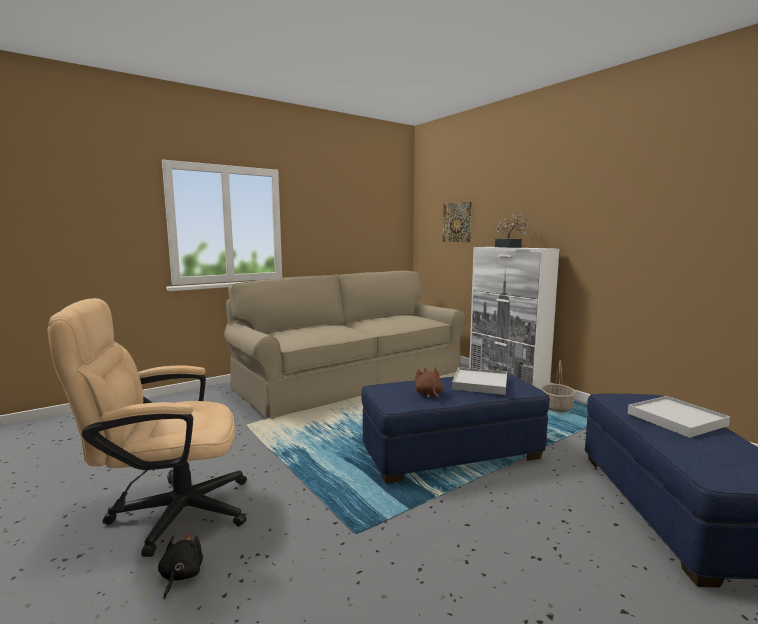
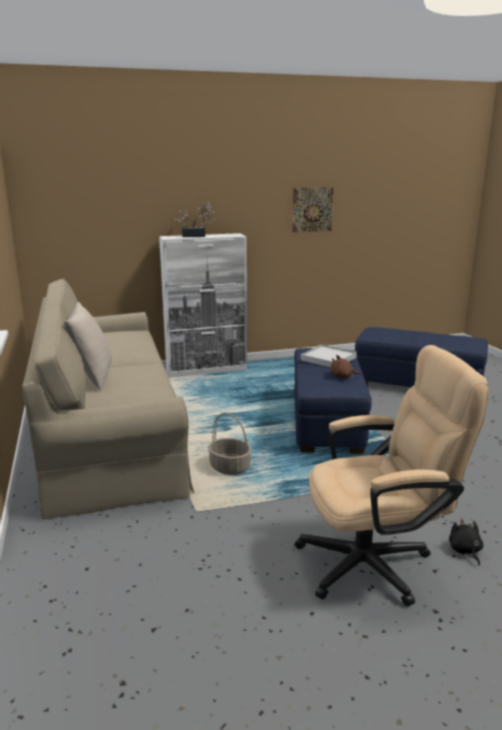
camera: 70 degrees left, 10 degrees up
beige office chair [47,298,247,557] -> beige office chair turned 105 degrees counterclockwise [294,345,489,606]
black plush toy [158,532,203,600] -> black plush toy turned 60 degrees clockwise [449,519,483,566]
picture [443,202,472,242] -> picture moved to [292,188,333,232]
basket [541,360,576,412] -> basket moved to [208,412,252,475]
white tray [628,396,730,438] -> none
none -> beige pillow [64,302,112,391]

